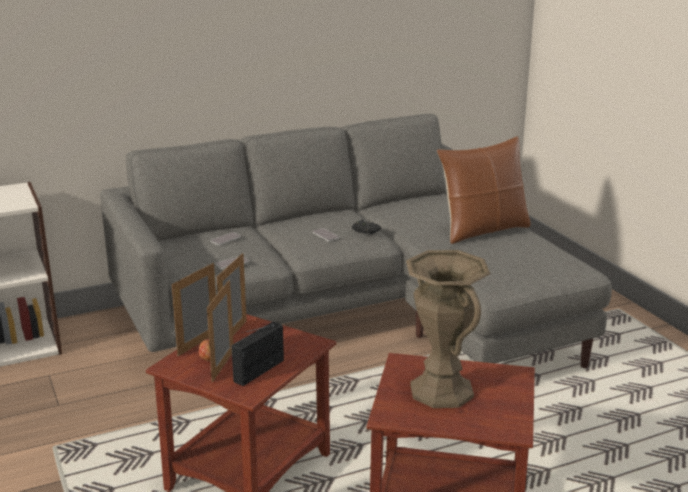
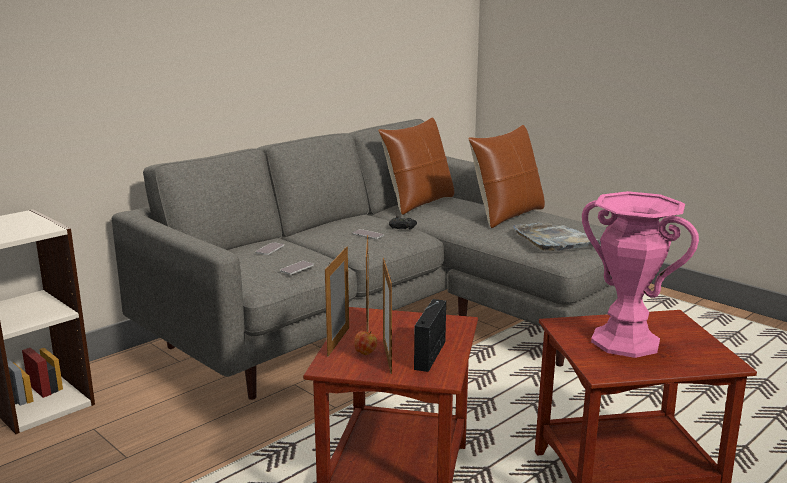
camera: 20 degrees left, 5 degrees down
brown vase [406,250,491,408] -> pink vase [582,191,699,358]
none -> brown pillow [378,117,454,215]
none -> grey tray [513,222,601,251]

